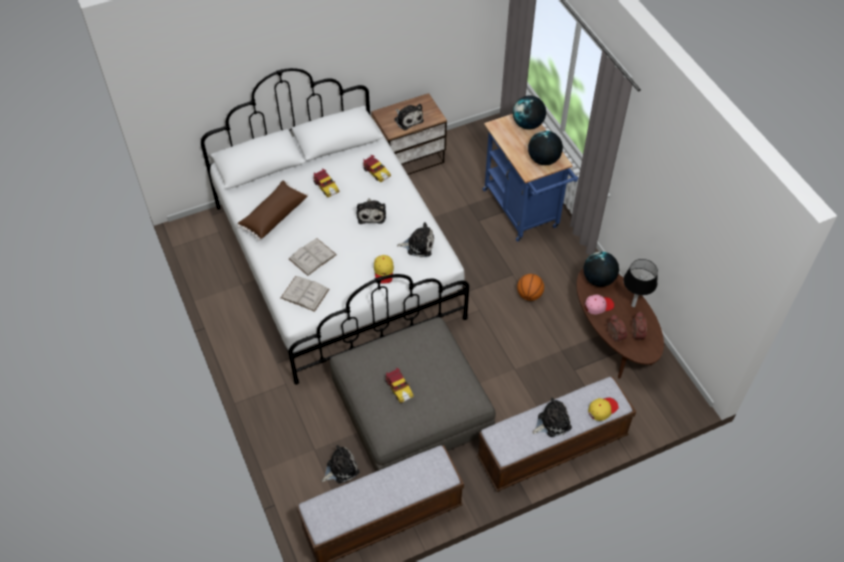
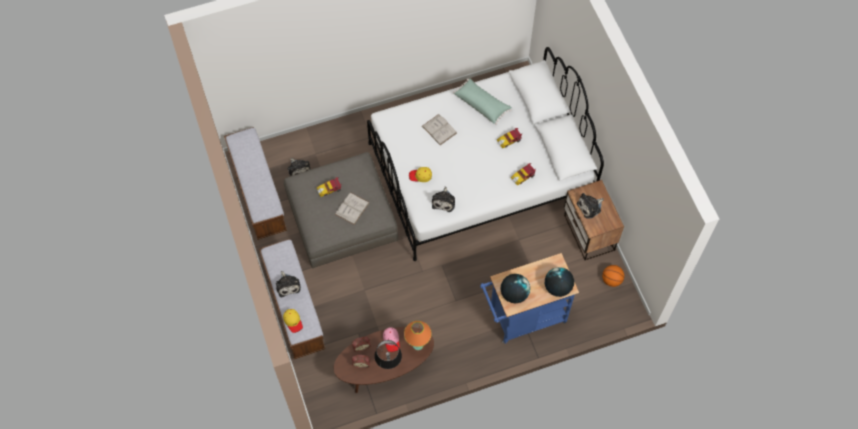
camera: 95 degrees right, 10 degrees up
brown pillow [238,181,308,241] -> green pillow [453,78,512,125]
white book [281,276,329,312] -> white book moved to [335,192,370,225]
plush toy [357,198,386,224] -> none
basketball [517,274,544,301] -> basketball moved to [602,265,624,287]
globe [583,252,619,287] -> orange table lamp [404,321,432,350]

